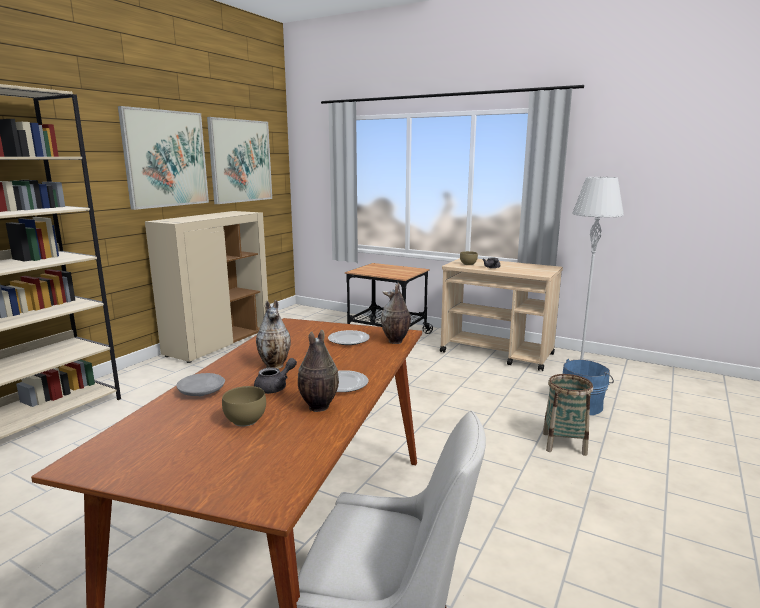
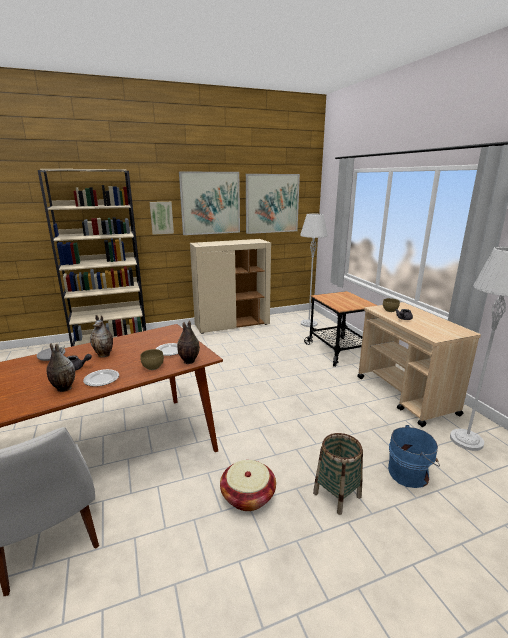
camera: 40 degrees right, 5 degrees up
brown bowl [222,386,266,426] -> brown bowl moved to [140,349,164,370]
none -> picture [149,202,174,235]
none -> basket [220,460,276,511]
none -> grey floor lamp [300,214,328,327]

